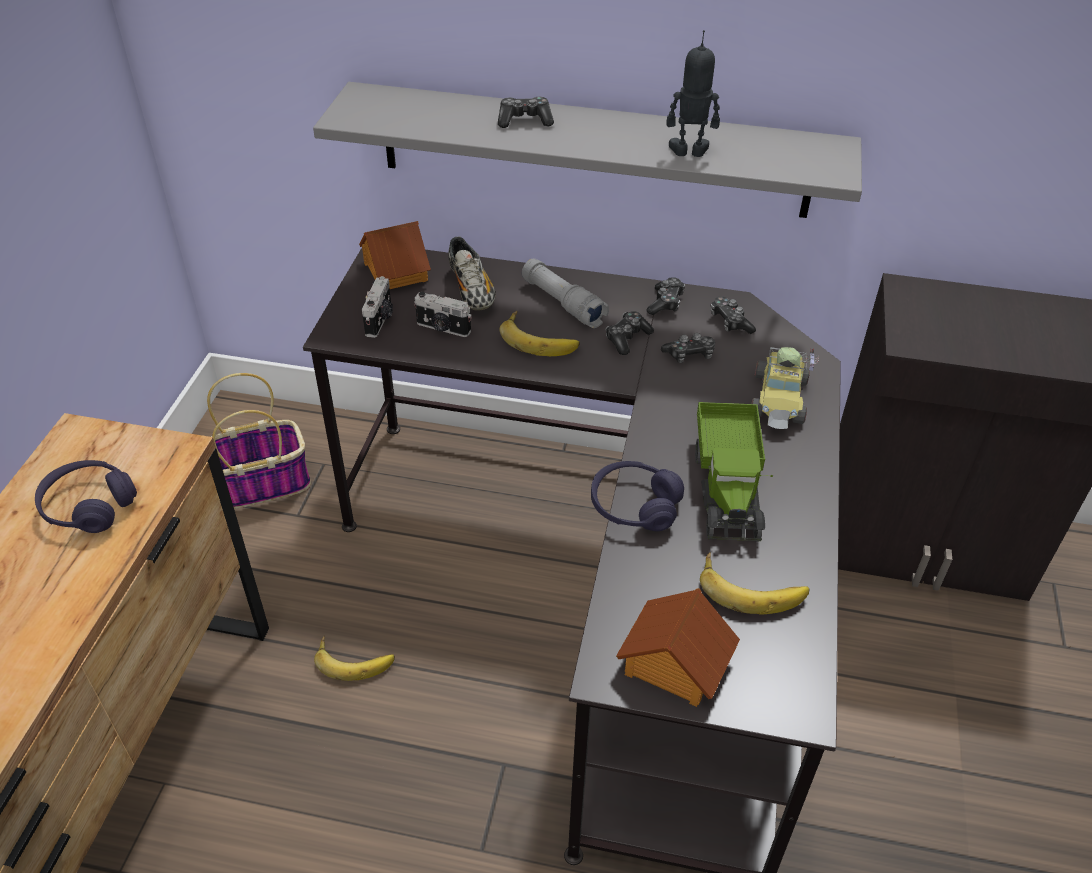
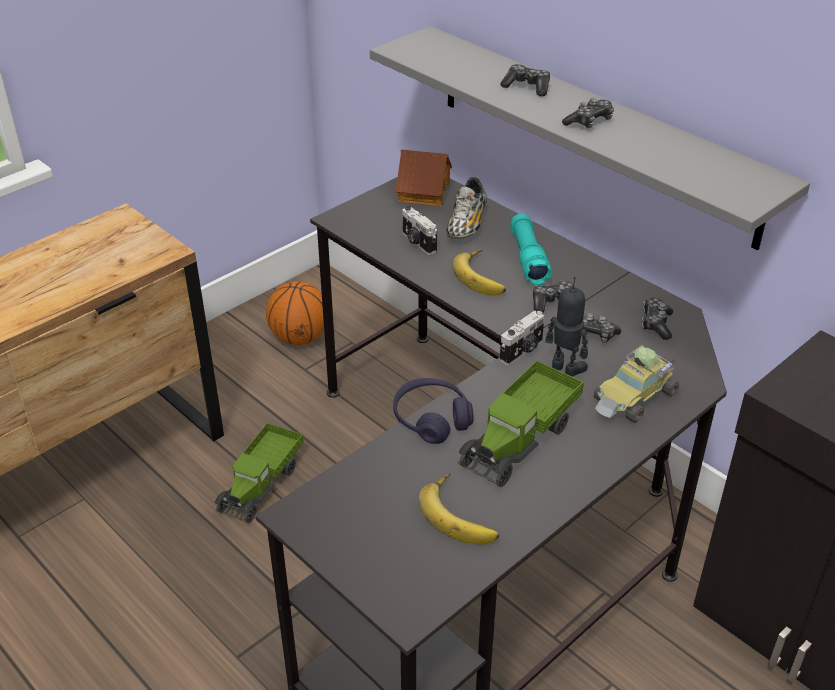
camera: 35 degrees right, 5 degrees down
purple headphones [35,460,137,533] -> none
basket [207,373,311,509] -> basketball [266,281,324,345]
banana [314,636,395,681] -> toy truck [215,423,304,523]
camera [362,276,393,338] -> camera moved to [500,311,545,365]
grey flashlight [522,258,609,328] -> turquoise flashlight [510,214,552,285]
toy house [616,588,740,707] -> none
game controller [647,277,685,315] -> game controller moved to [562,98,614,129]
toy robot [666,30,720,157] -> toy robot moved to [545,277,588,376]

